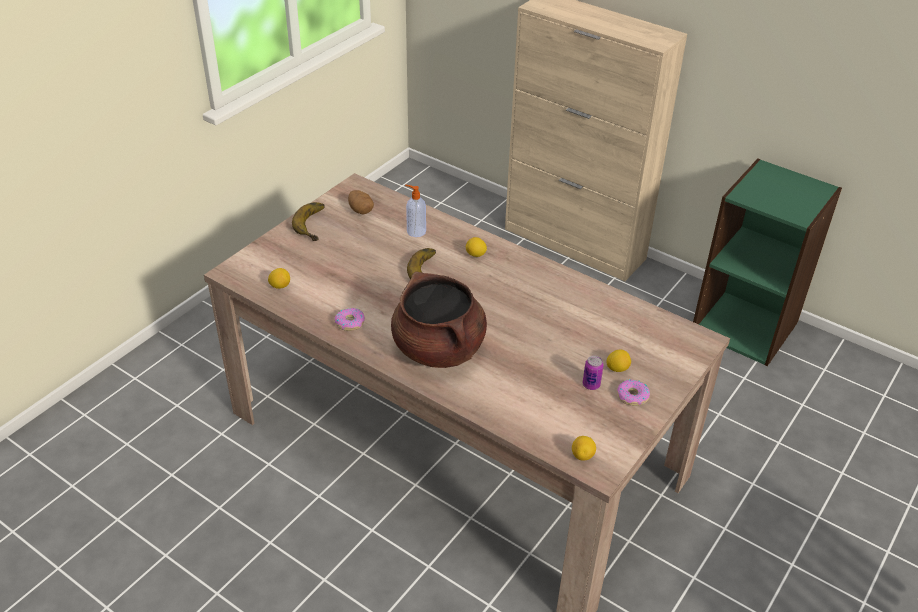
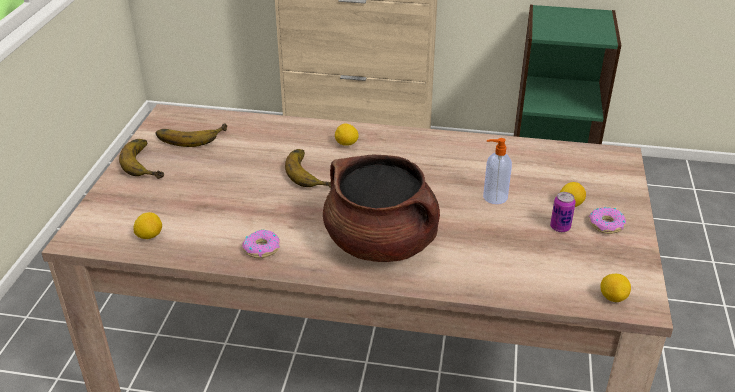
camera: 25 degrees left, 5 degrees down
potato [348,190,374,214] -> banana [156,123,227,147]
soap dispenser [405,185,426,237] -> soap dispenser moved to [483,138,512,204]

